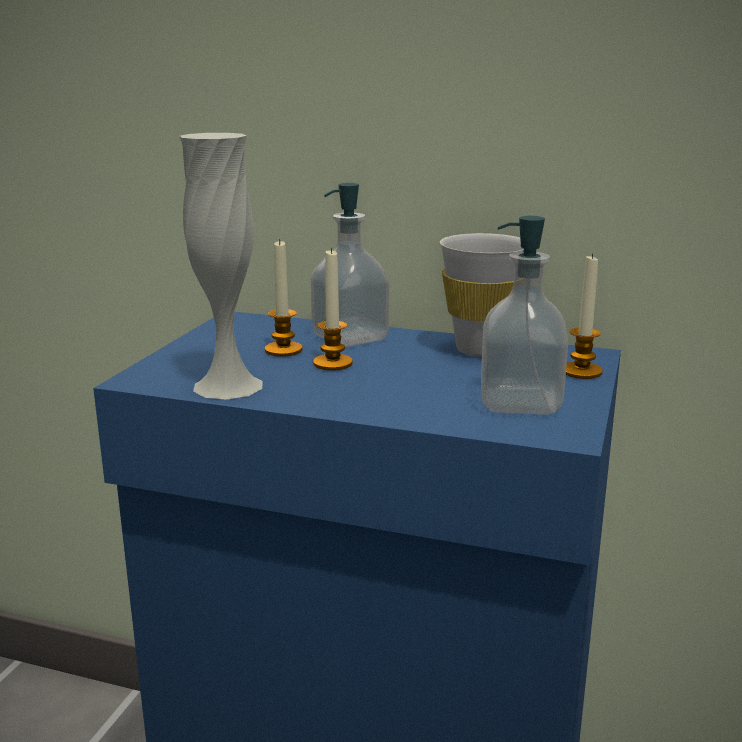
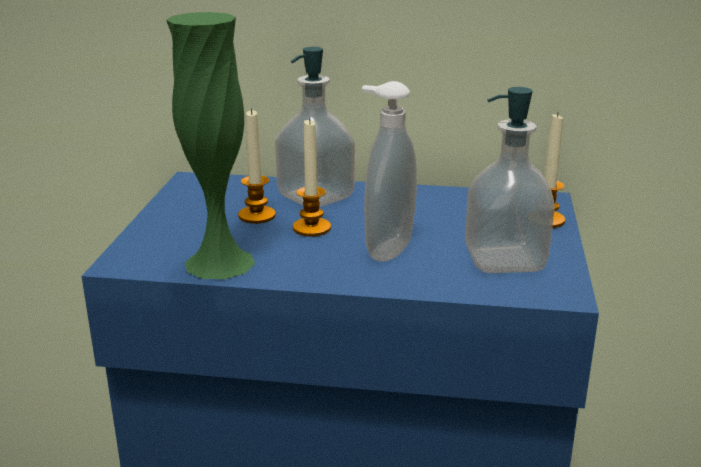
camera: 10 degrees left, 5 degrees up
white vase [179,133,263,400] -> green vase [166,12,255,279]
white cup [440,233,524,357] -> none
none -> soap dispenser [362,81,417,261]

